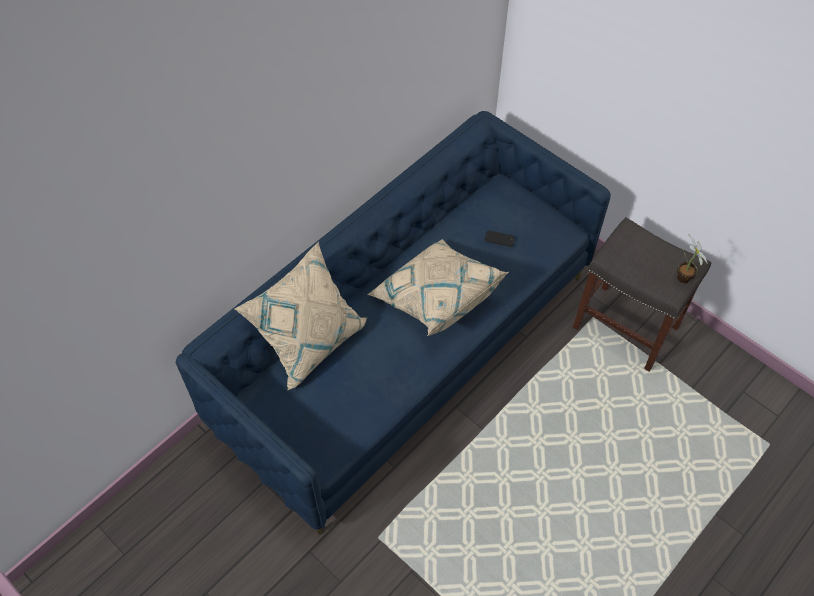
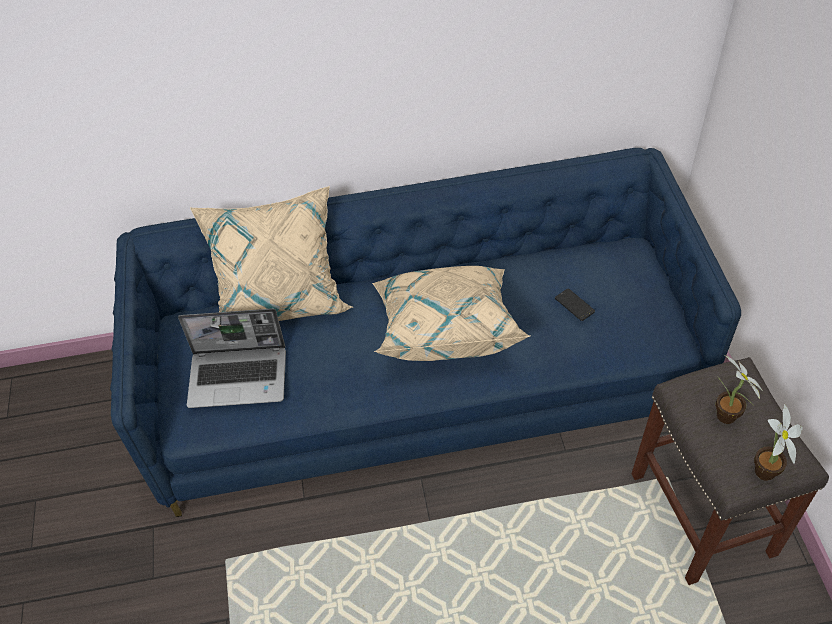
camera: 40 degrees right, 5 degrees down
none -> laptop [178,309,286,408]
none -> potted plant [716,355,763,424]

